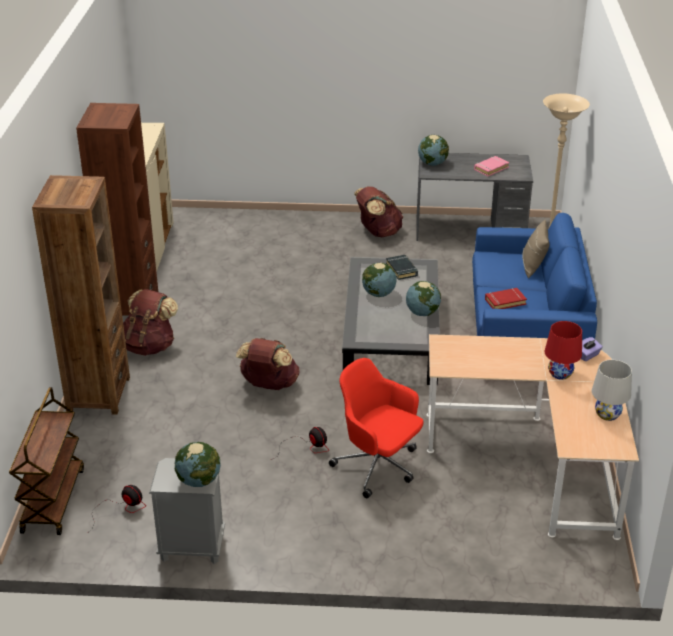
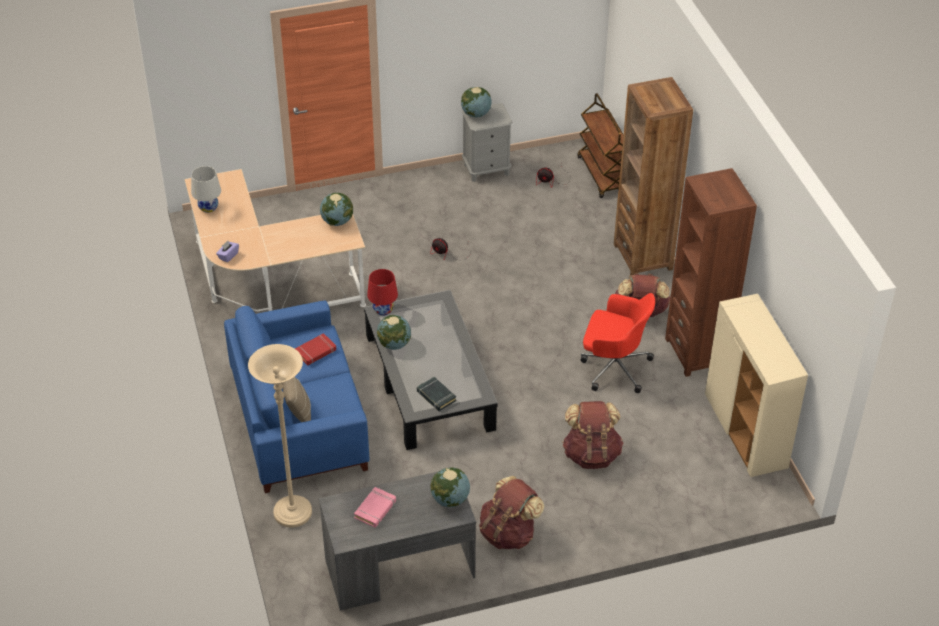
camera: 160 degrees right, 10 degrees up
brown backpack [236,338,299,390] -> brown backpack moved to [562,401,624,469]
red office chair [329,358,424,498] -> red office chair moved to [581,293,655,393]
globe [362,263,397,297] -> globe moved to [320,193,353,226]
red table lamp [545,321,582,380] -> red table lamp moved to [367,269,398,316]

